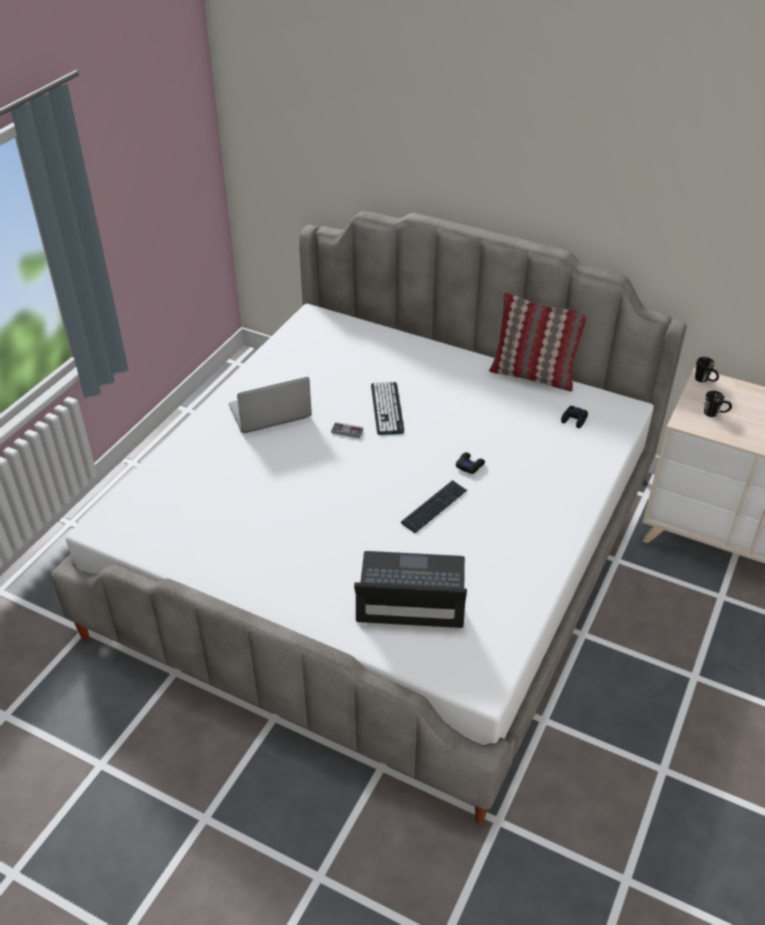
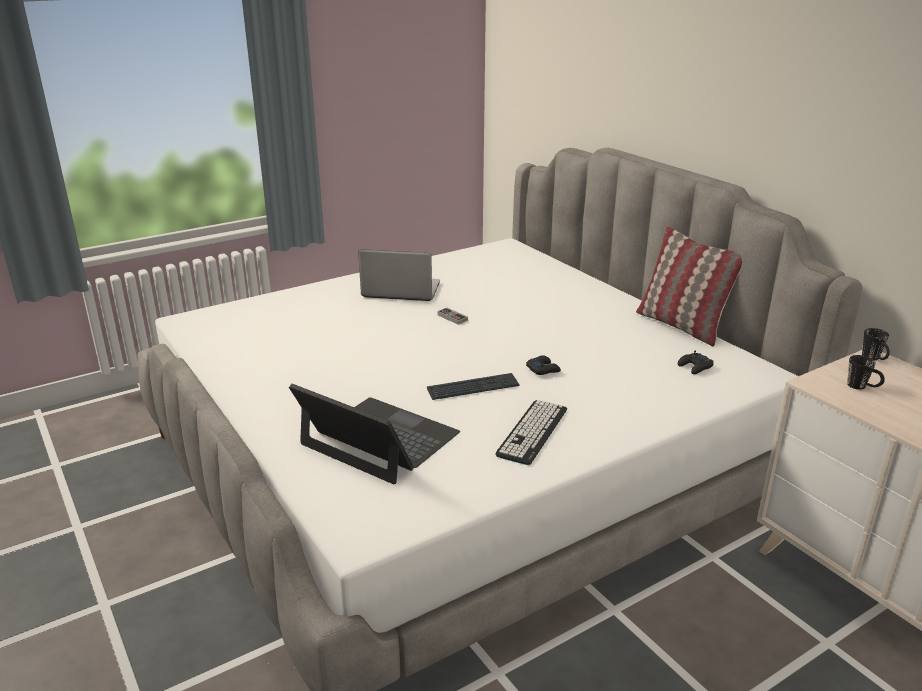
camera: 30 degrees right, 15 degrees down
keyboard [371,382,404,435] -> keyboard moved to [495,400,567,465]

